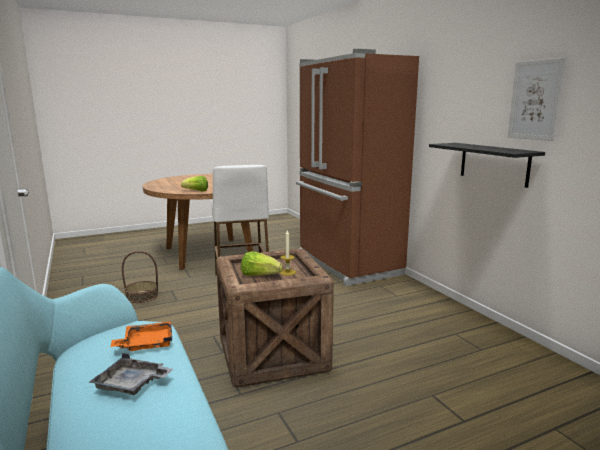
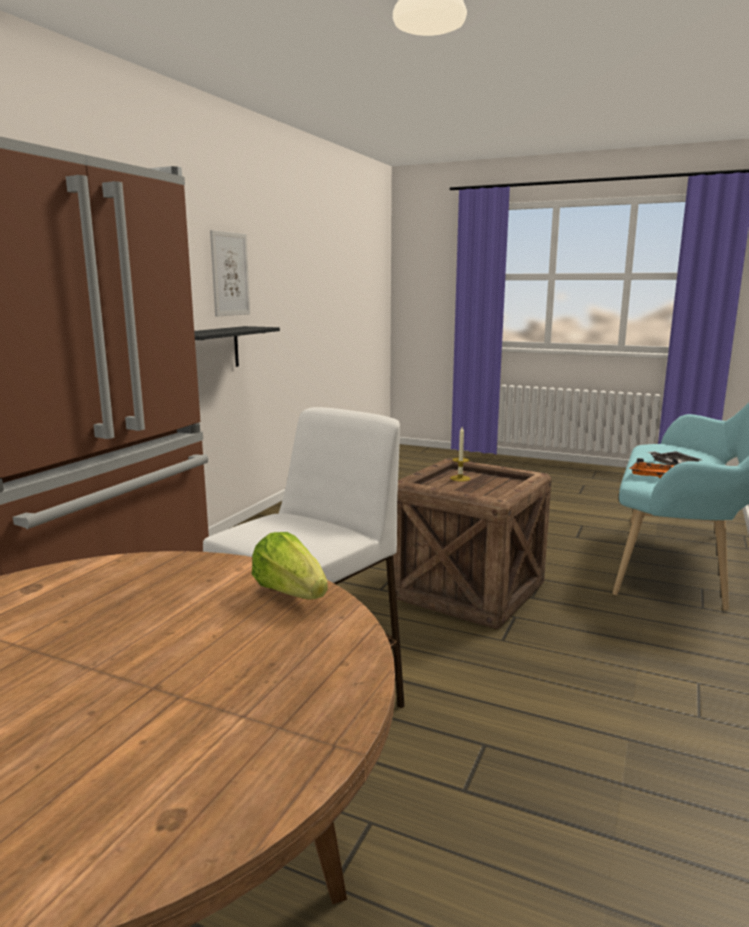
camera: 130 degrees left, 0 degrees up
basket [122,251,158,303] -> none
lettuce [241,251,282,276] -> none

